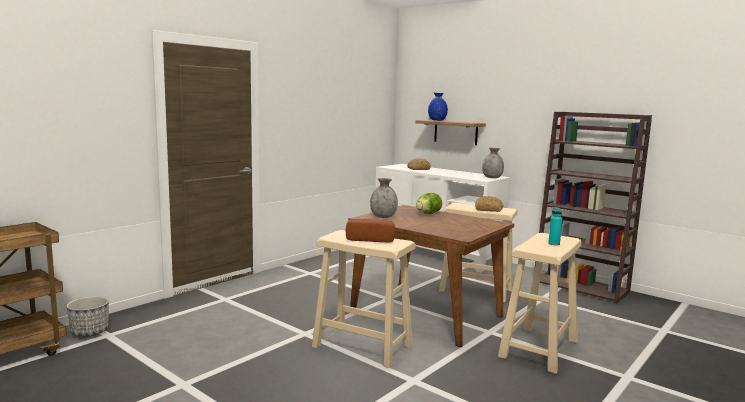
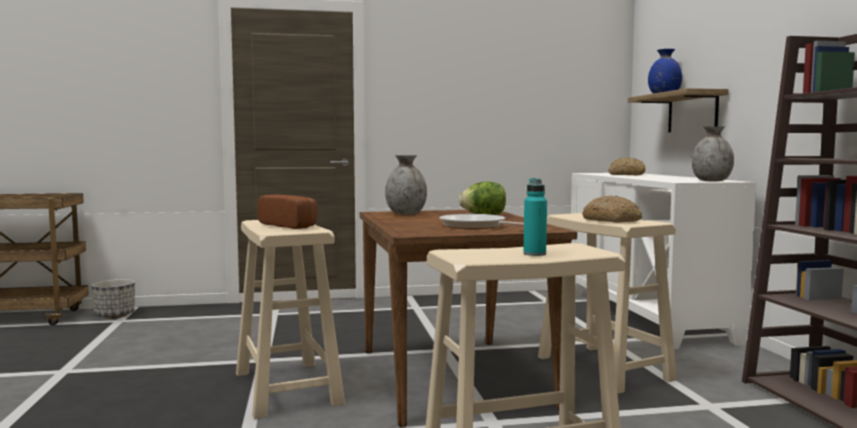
camera: 40 degrees right, 5 degrees down
none -> frying pan [439,214,524,229]

